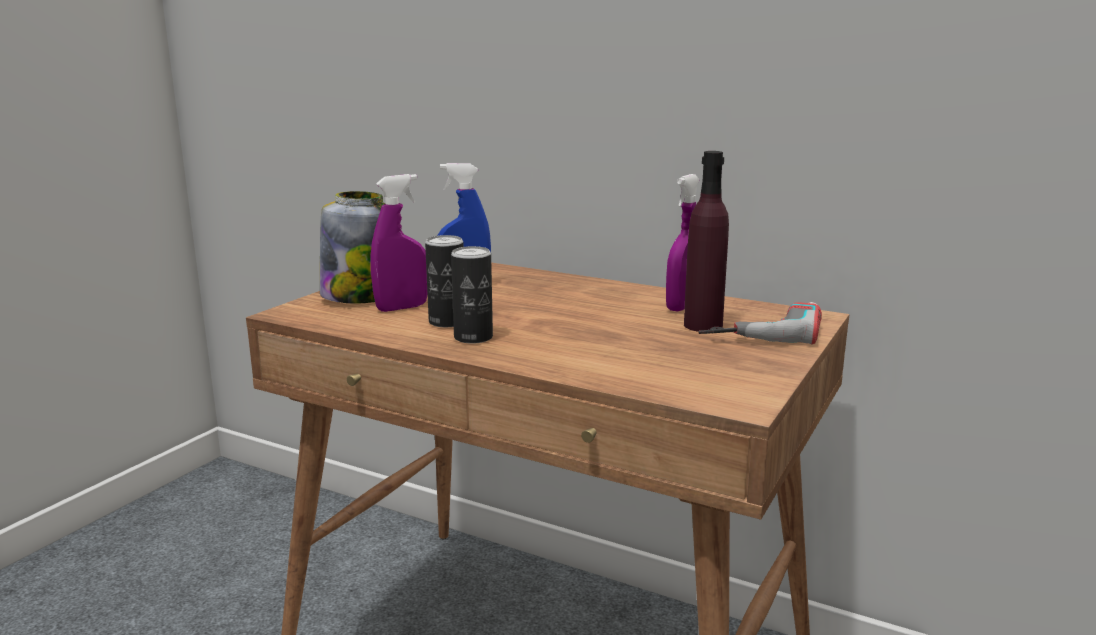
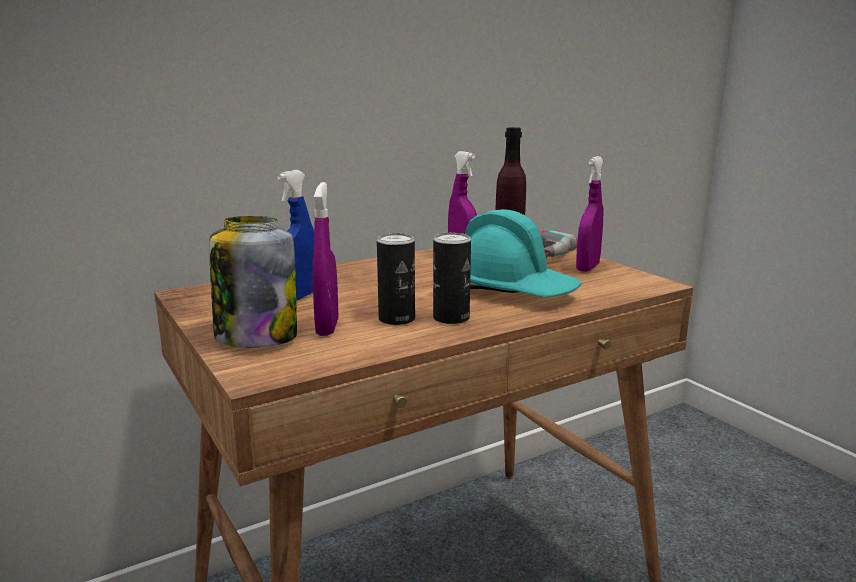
camera: 60 degrees left, 0 degrees up
none -> turquoise hard hat [465,209,582,297]
none -> purple spray bottle [576,156,603,272]

